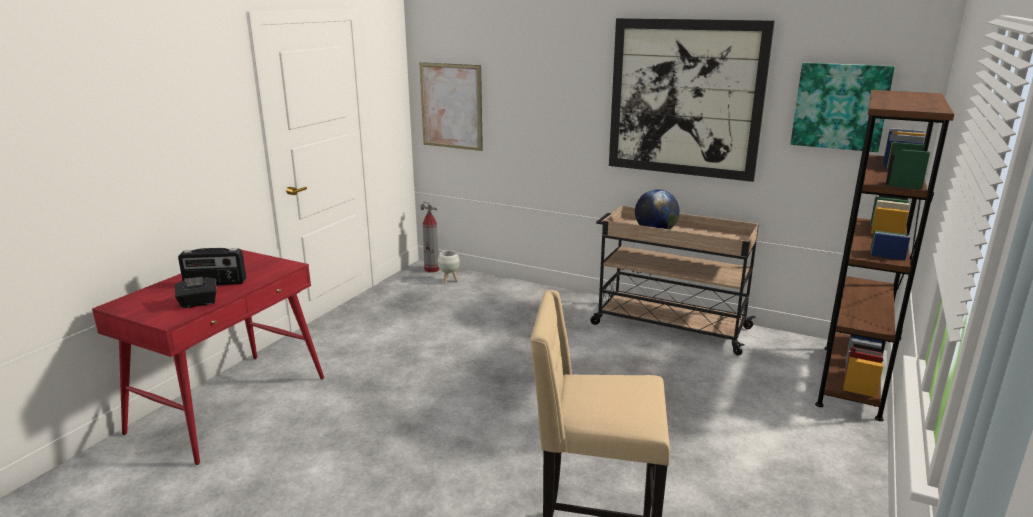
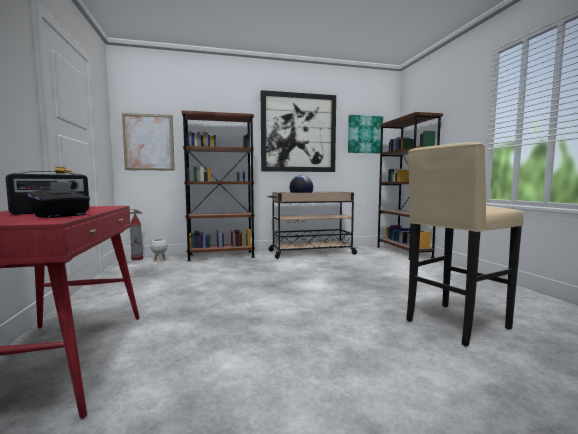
camera: 40 degrees left, 15 degrees down
none -> brown bookcase [181,110,255,261]

